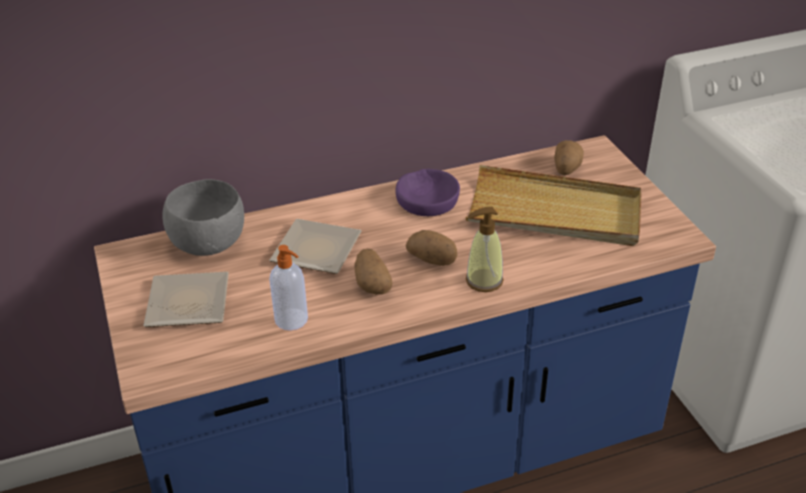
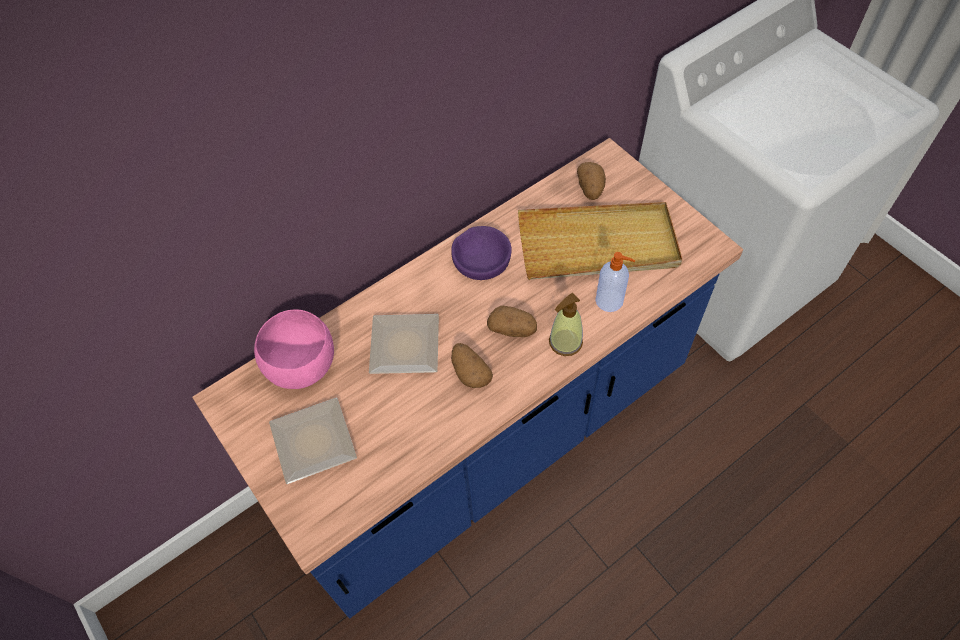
camera: 15 degrees left, 20 degrees up
grey bowl [162,179,244,256] -> pink bowl [254,309,334,389]
soap dispenser [269,245,308,331] -> soap dispenser moved to [595,252,636,312]

